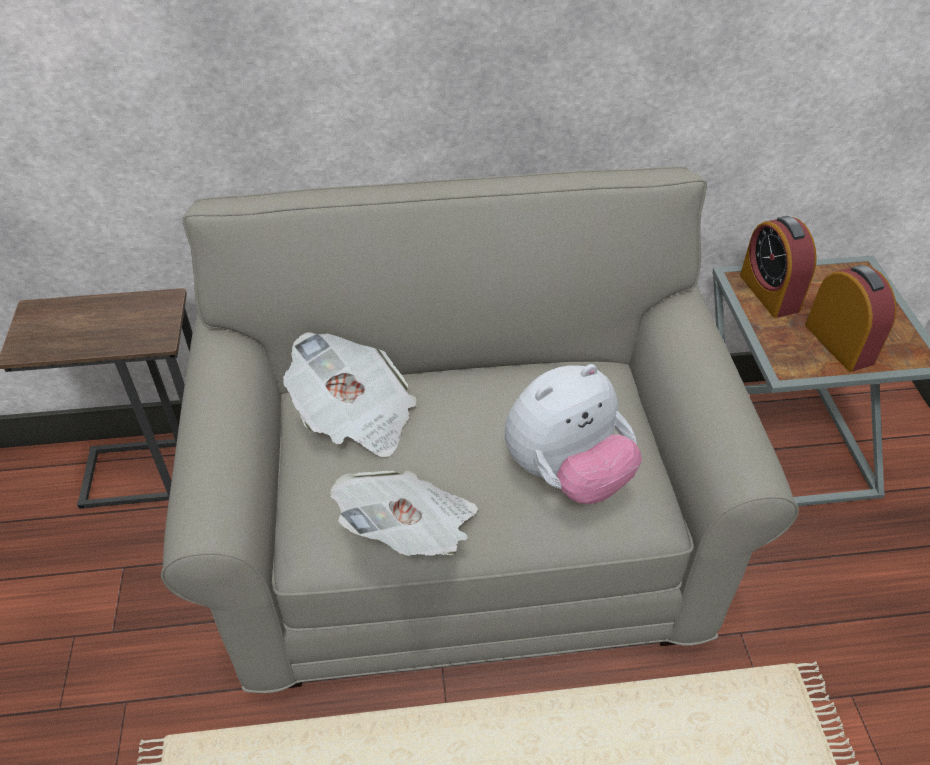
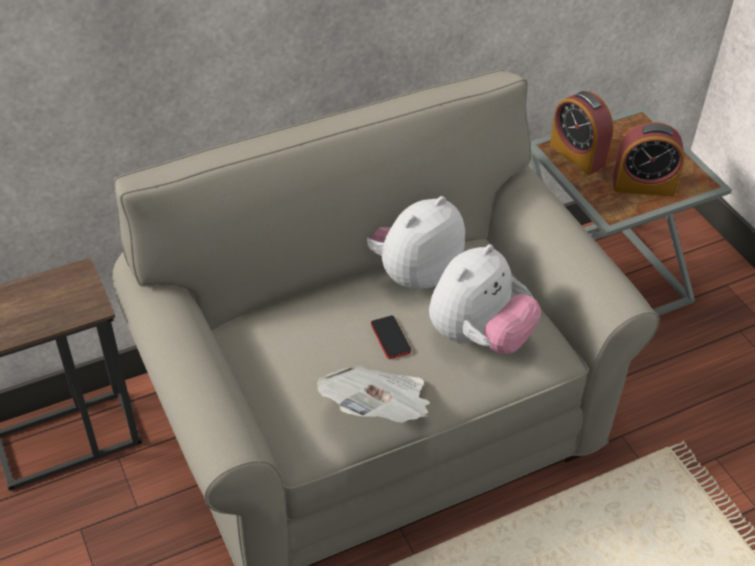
camera: 20 degrees left, 0 degrees up
newspaper [283,332,417,457] -> none
alarm clock [805,265,897,372] -> alarm clock turned 135 degrees clockwise [613,122,685,197]
none -> plush toy [367,196,465,290]
none -> phone [371,315,411,359]

